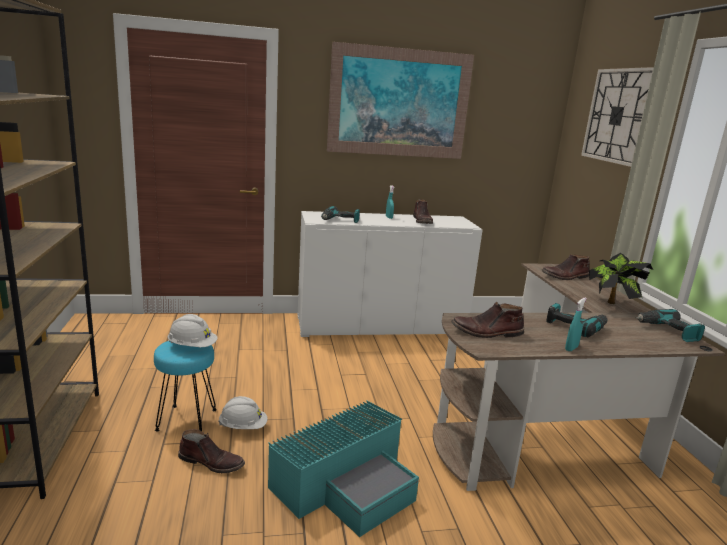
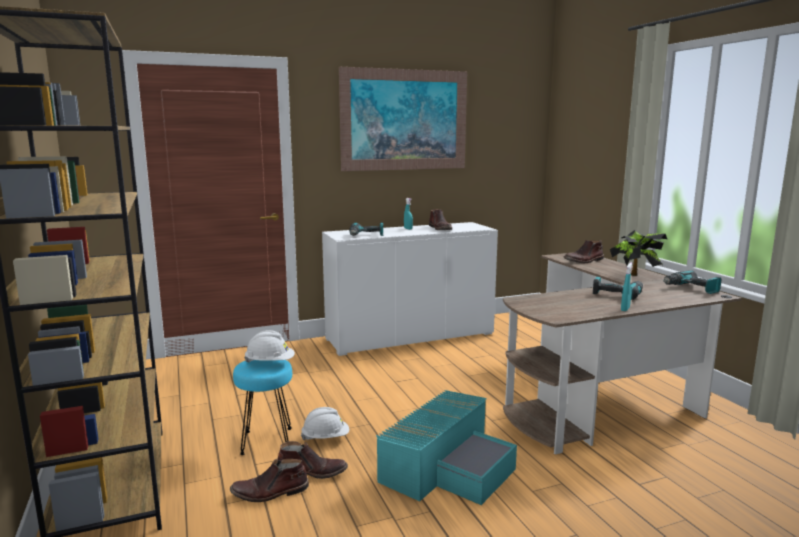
camera: 10 degrees left, 5 degrees down
brown boot [451,302,524,338] -> brown boot moved to [230,458,309,502]
wall clock [581,67,654,167] -> none

